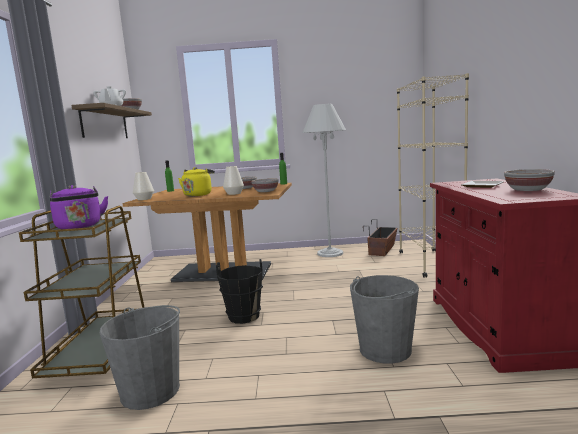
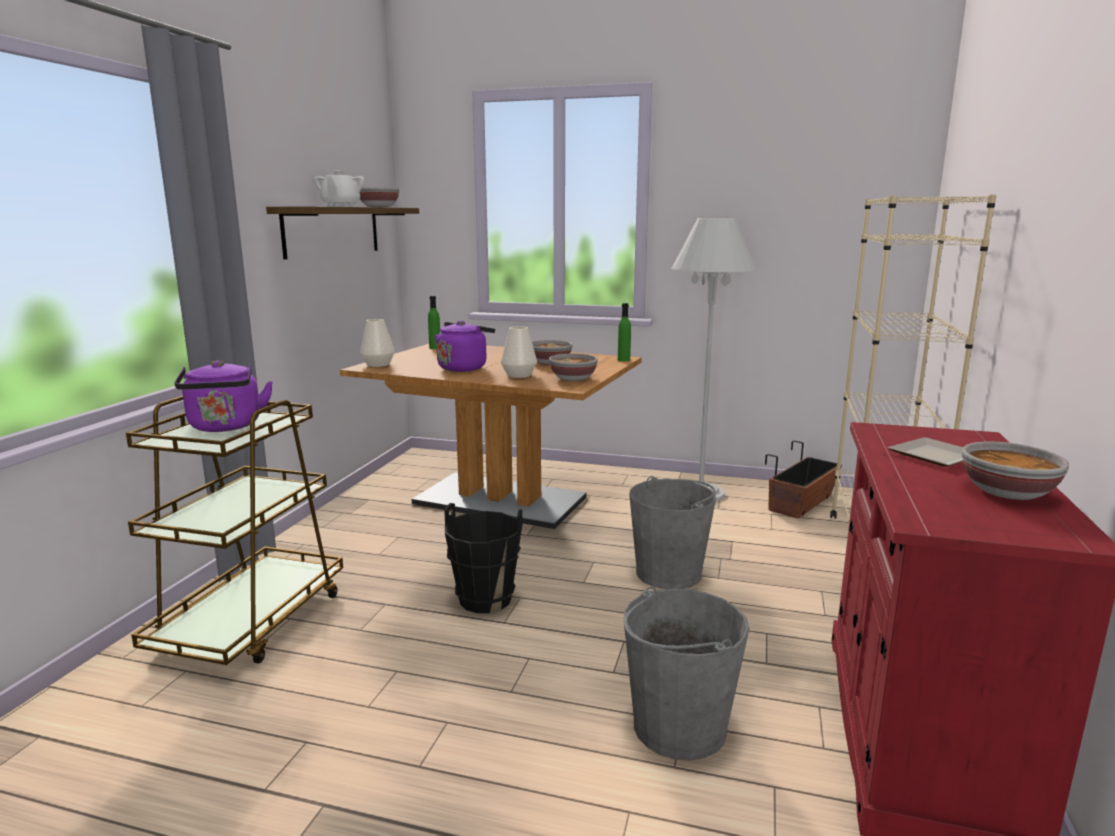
camera: 15 degrees right, 5 degrees up
grey bucket [100,305,180,410] -> grey bucket moved to [629,476,716,589]
yellow kettle [178,167,215,196] -> purple kettle [435,321,495,372]

